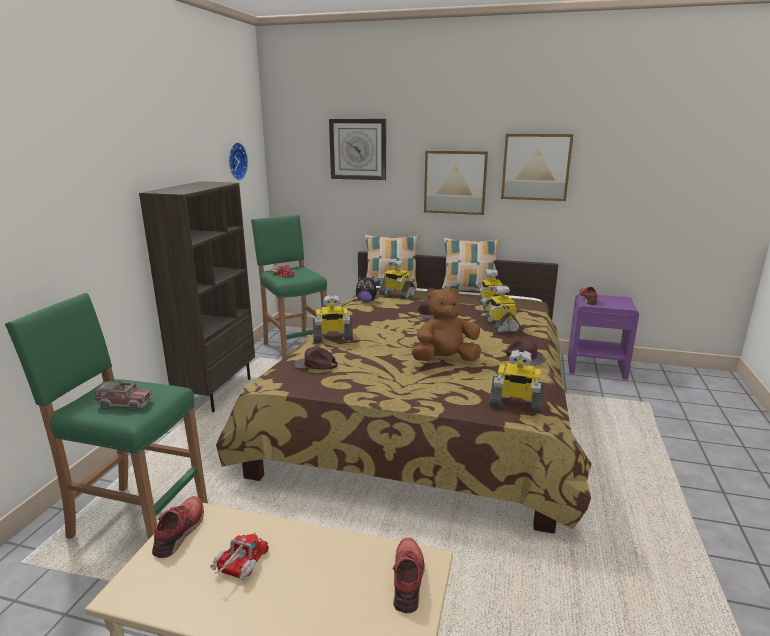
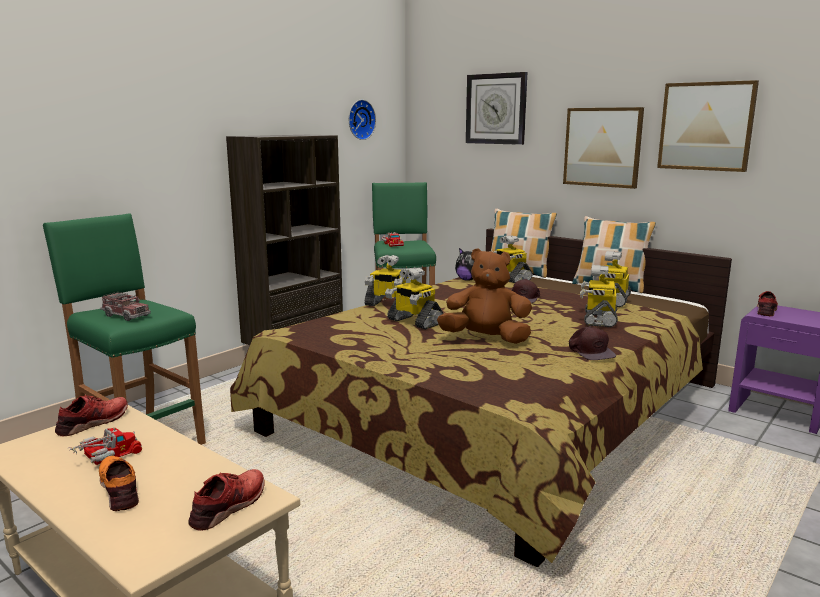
camera: 25 degrees right, 5 degrees down
brown cap [294,346,338,369] -> none
toy robot [489,350,545,414] -> toy robot moved to [385,267,444,329]
none -> orange shoe [99,456,139,511]

